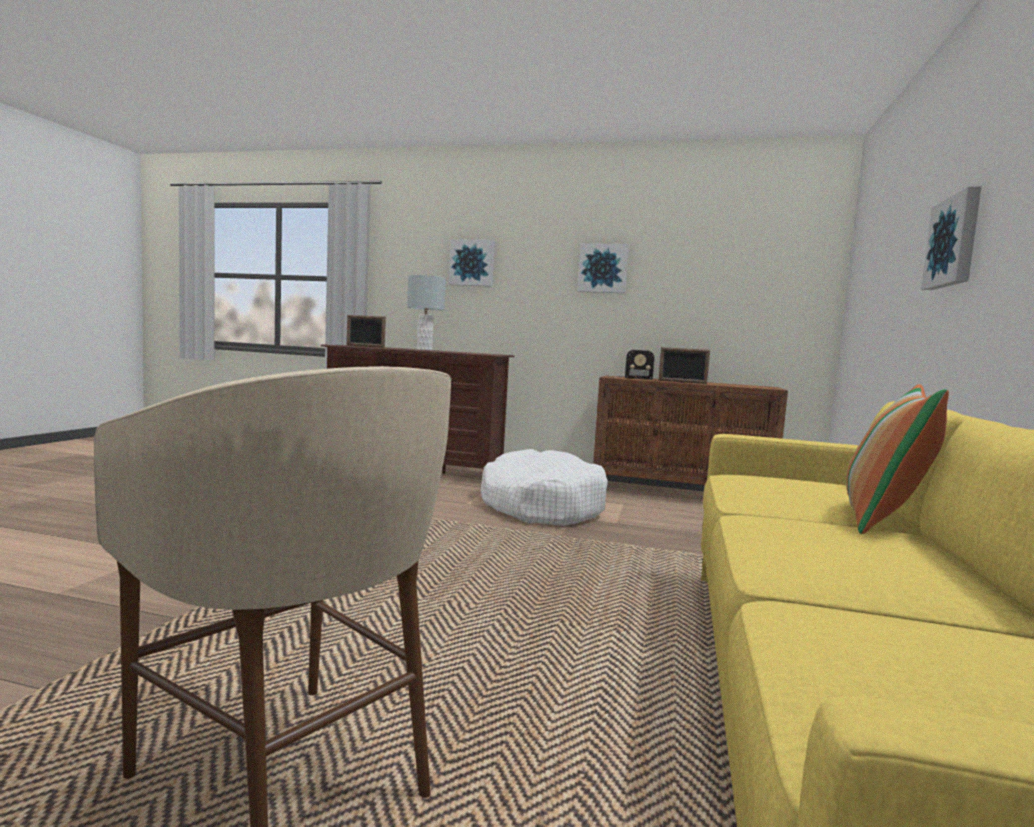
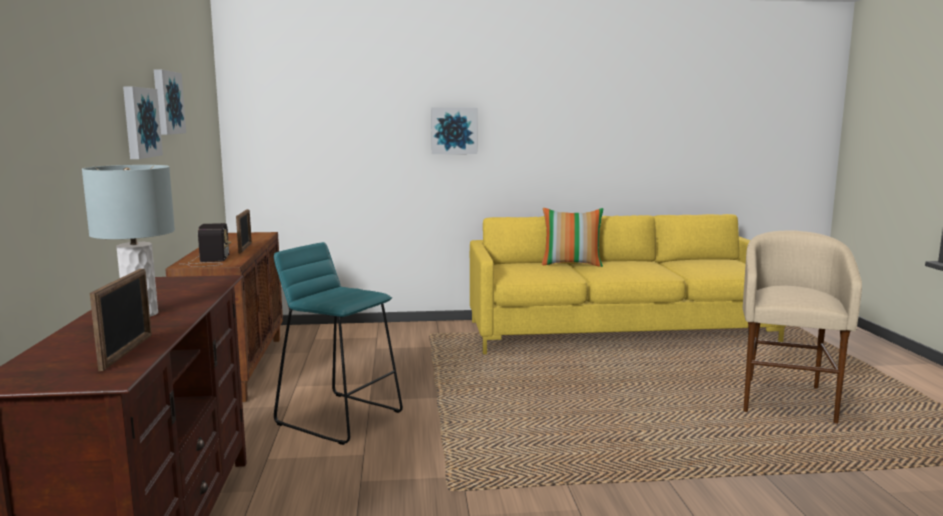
camera: 110 degrees left, 5 degrees up
picture [449,239,495,287] -> picture moved to [154,69,186,135]
white dog bed [481,449,608,526] -> turquoise stool [274,242,403,445]

